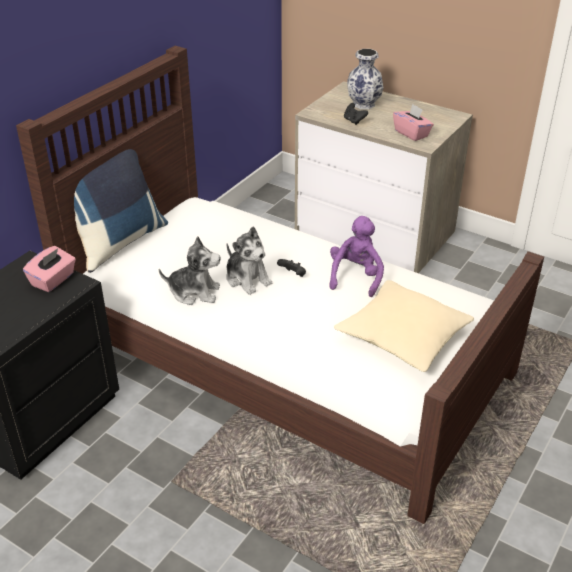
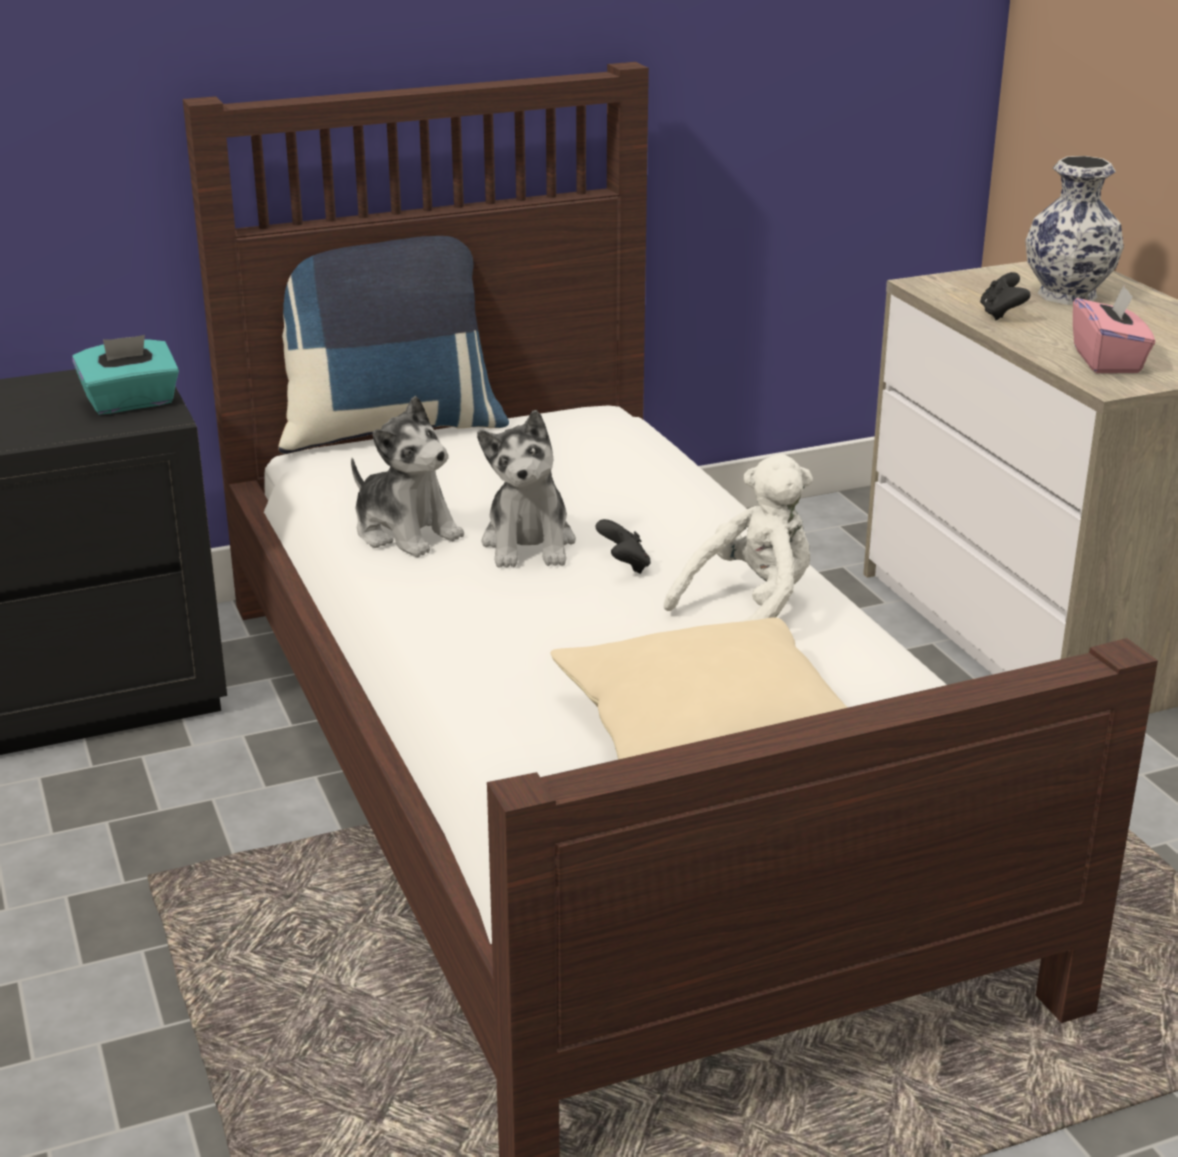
camera: 35 degrees right, 10 degrees down
pink tissue box [23,246,76,292] -> turquoise tissue box [72,335,179,415]
purple plush toy [329,216,384,297] -> white plush toy [664,454,813,622]

